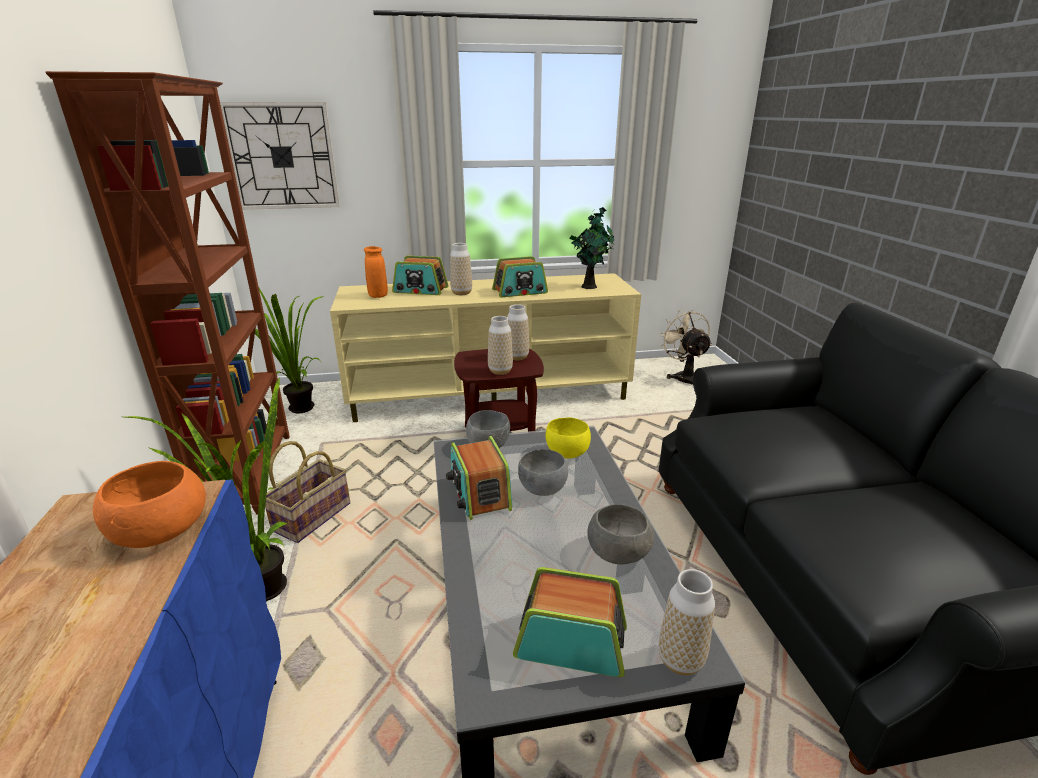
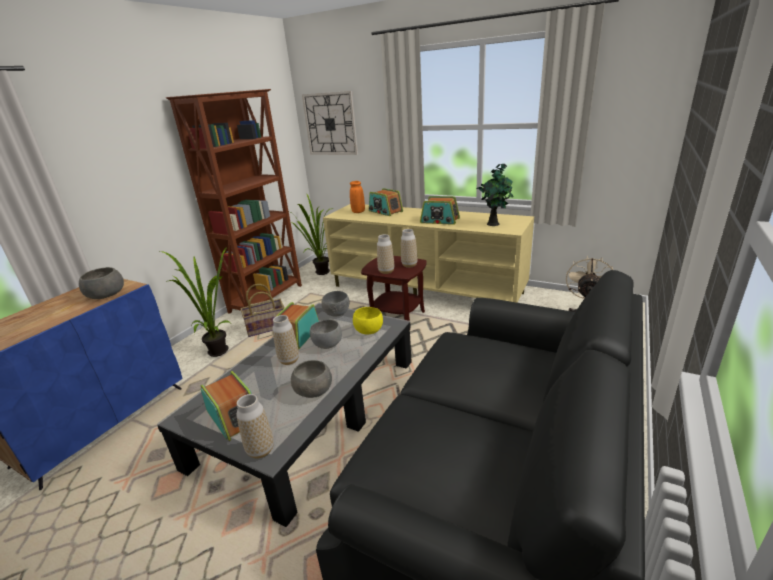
camera: 40 degrees right, 0 degrees up
orange bowl [93,461,206,548] -> grey bowl [79,267,124,299]
vase [450,243,472,295] -> vase moved to [272,315,299,365]

